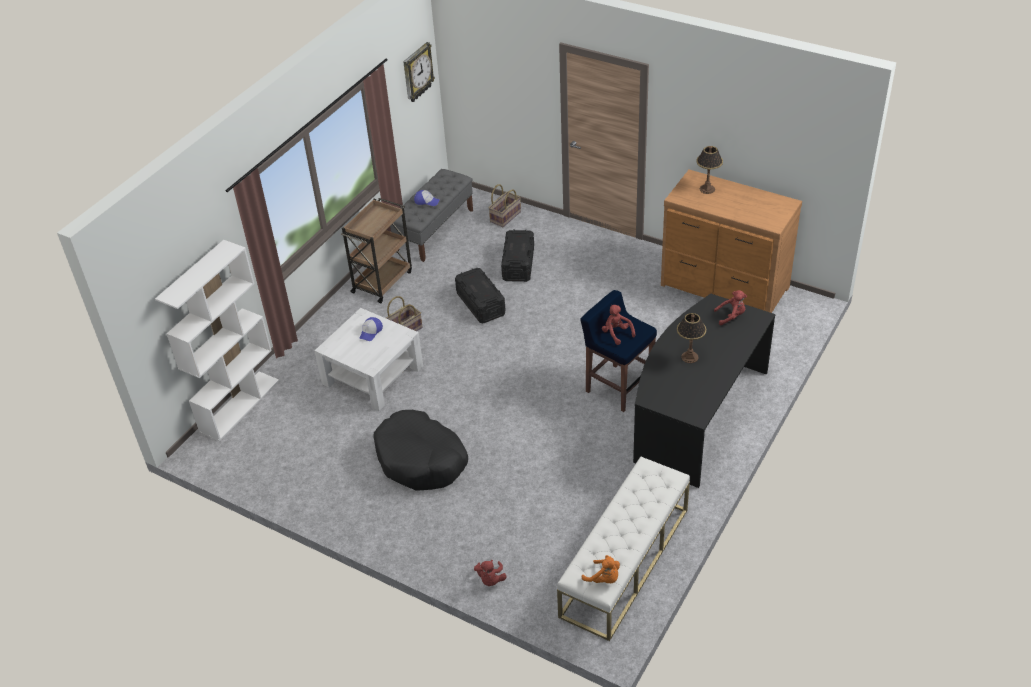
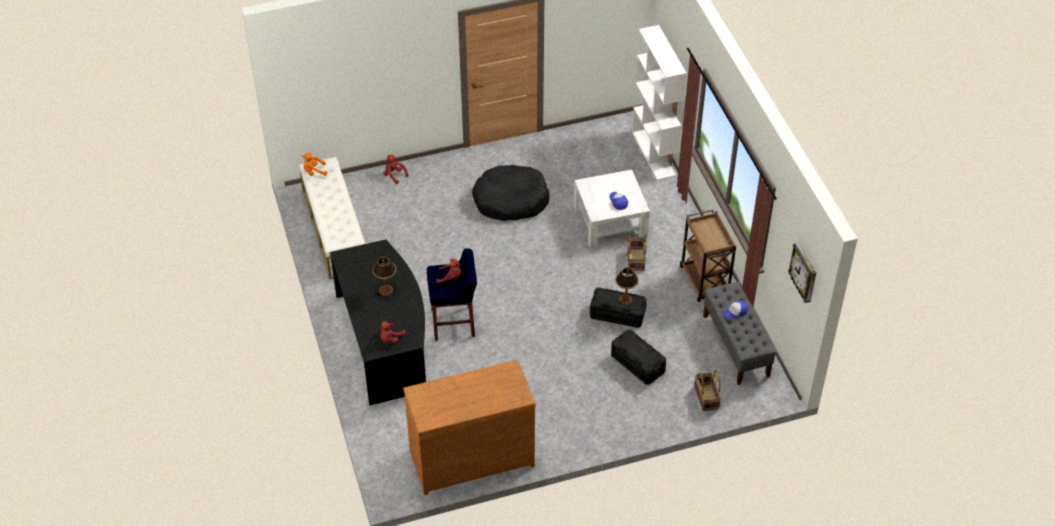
camera: 130 degrees right, 5 degrees up
table lamp [696,146,723,194] -> table lamp moved to [615,268,639,305]

